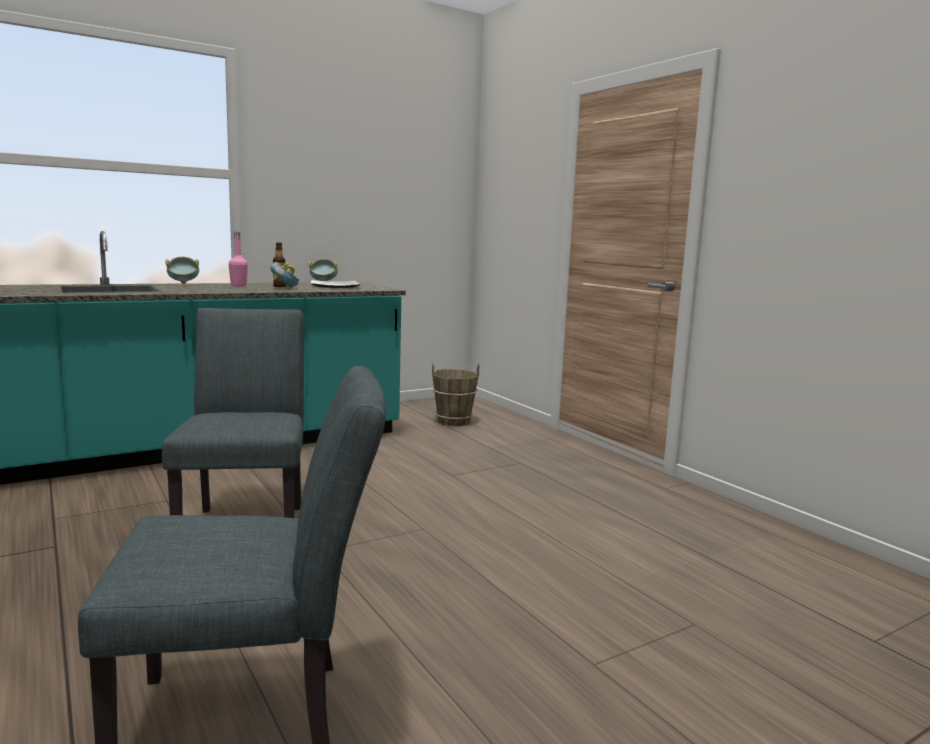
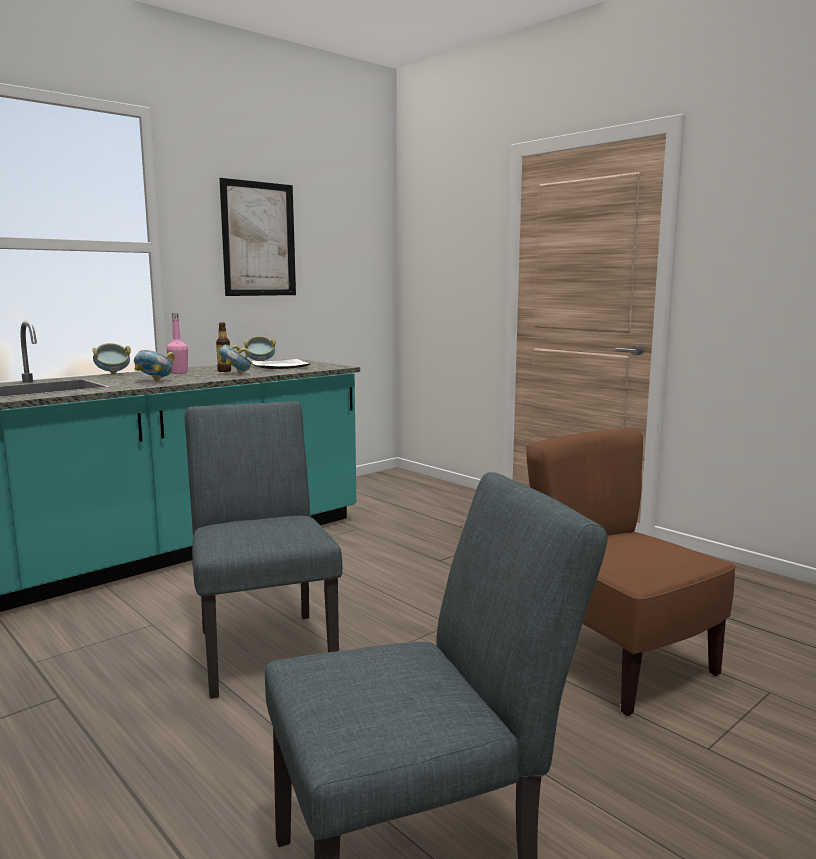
camera: 10 degrees left, 0 degrees up
brown bucket [432,362,479,426] -> none
none -> bowl [134,350,175,381]
none -> picture [219,178,296,296]
none -> brown chair [526,429,736,716]

